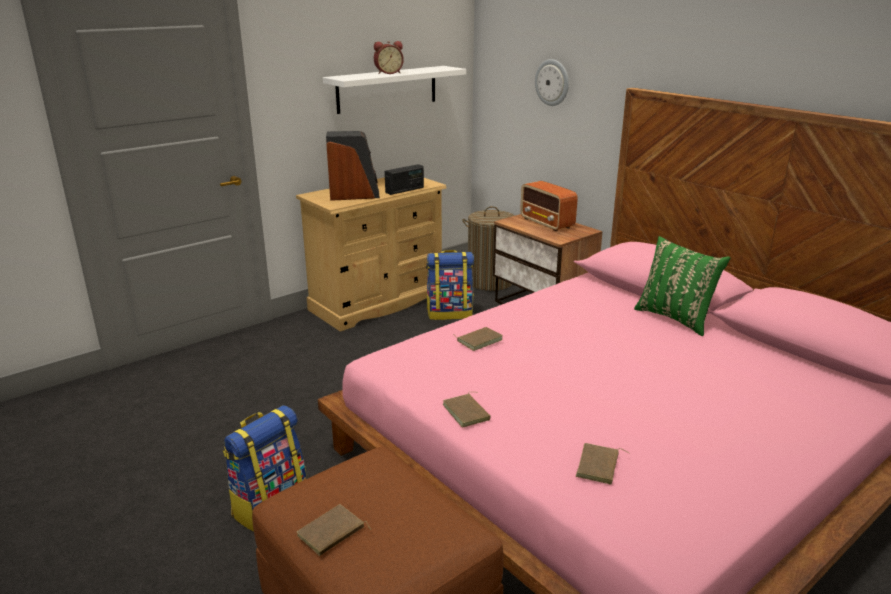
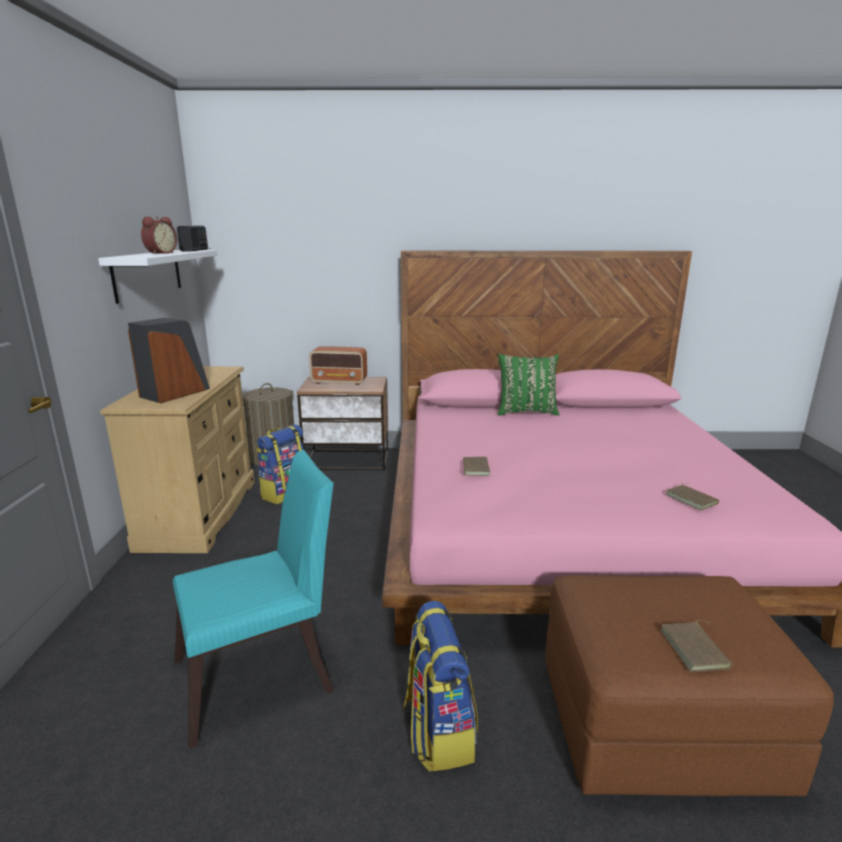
camera: 50 degrees left, 5 degrees down
radio [385,164,424,195] -> radio moved to [177,226,208,251]
brown book [443,392,491,428] -> none
wall clock [535,59,569,106] -> none
none -> turquoise chair [173,450,334,749]

